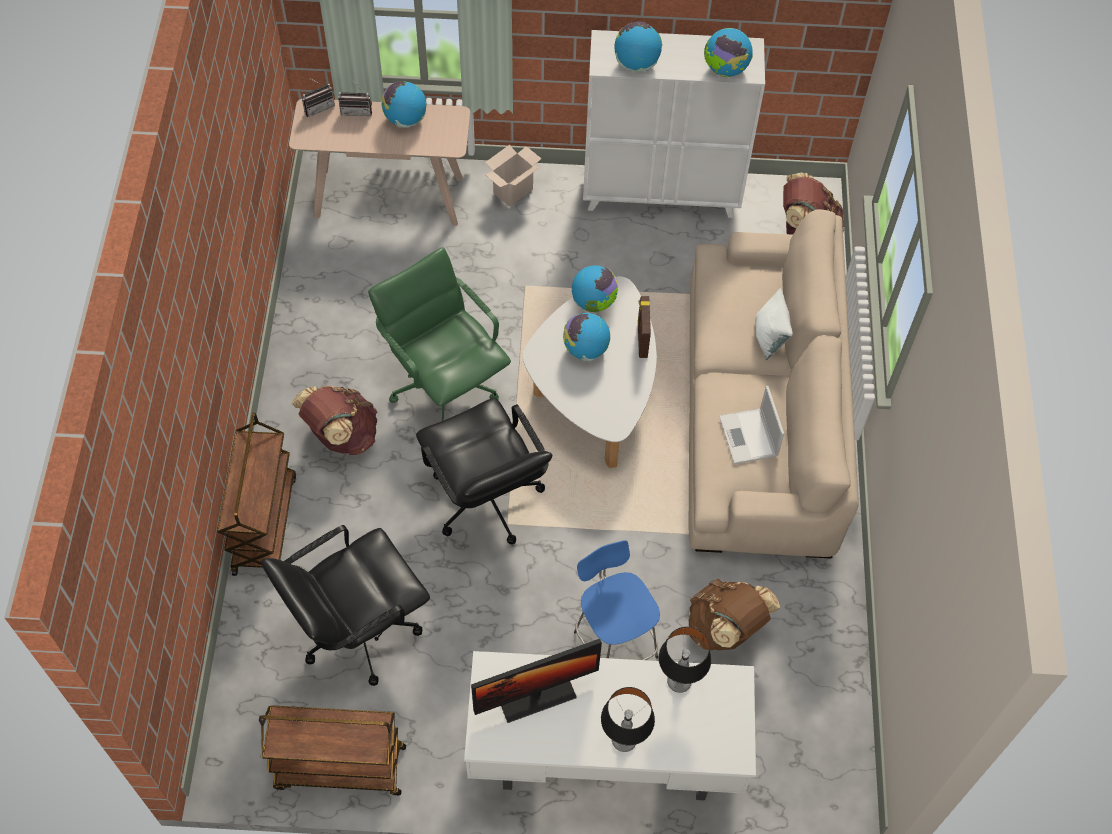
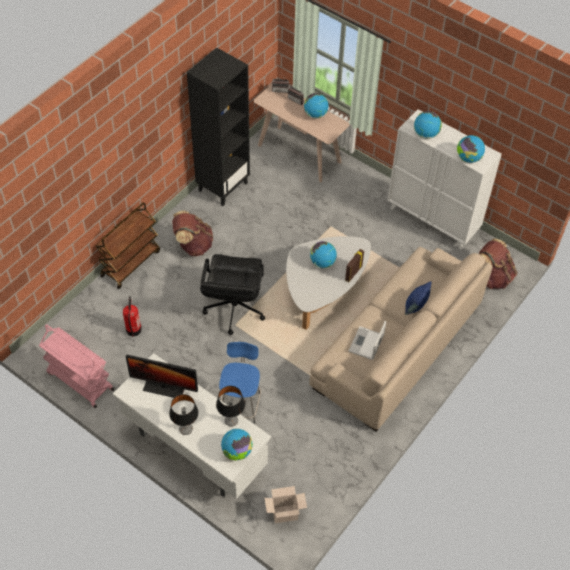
camera: 35 degrees right, 5 degrees down
brown cart [259,705,406,796] -> pink cart [39,324,114,408]
black office chair [261,525,430,686] -> fire extinguisher [123,296,142,337]
green office chair [368,247,511,421] -> none
cardboard box [485,145,542,207] -> cardboard box moved to [264,486,307,523]
globe [572,265,618,312] -> globe moved to [221,429,253,460]
brown backpack [689,579,781,650] -> none
white pillow [755,288,793,360] -> blue pillow [405,281,431,315]
none -> black bookcase [187,48,250,206]

